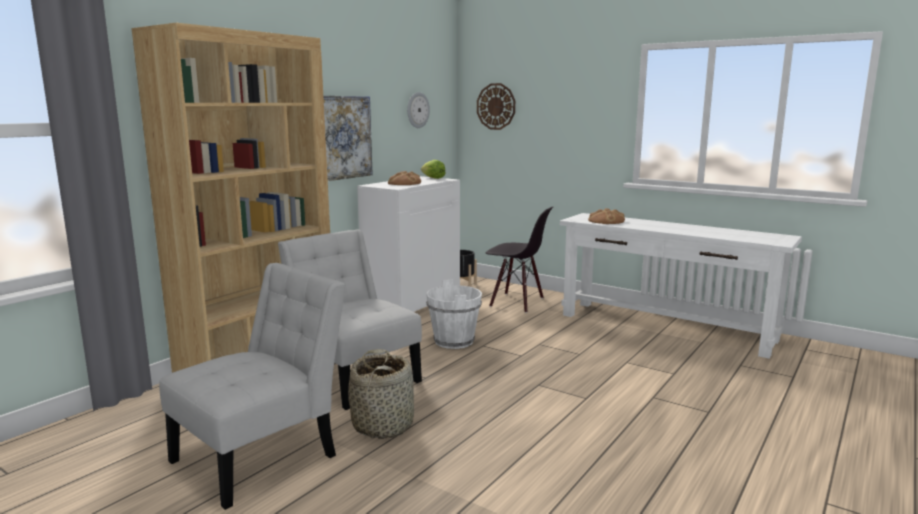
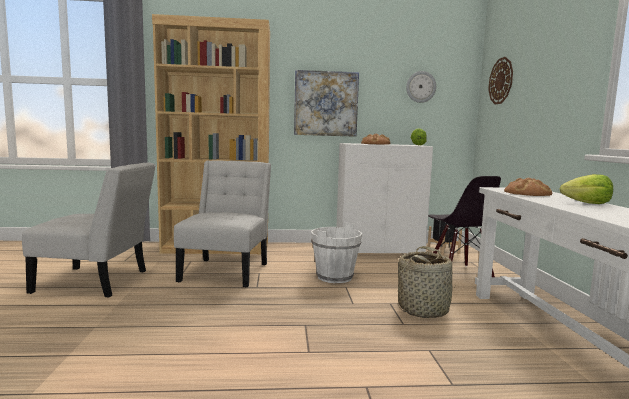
camera: 50 degrees right, 5 degrees down
basket [348,349,414,439] -> basket moved to [397,246,456,318]
none -> lettuce [560,174,613,204]

